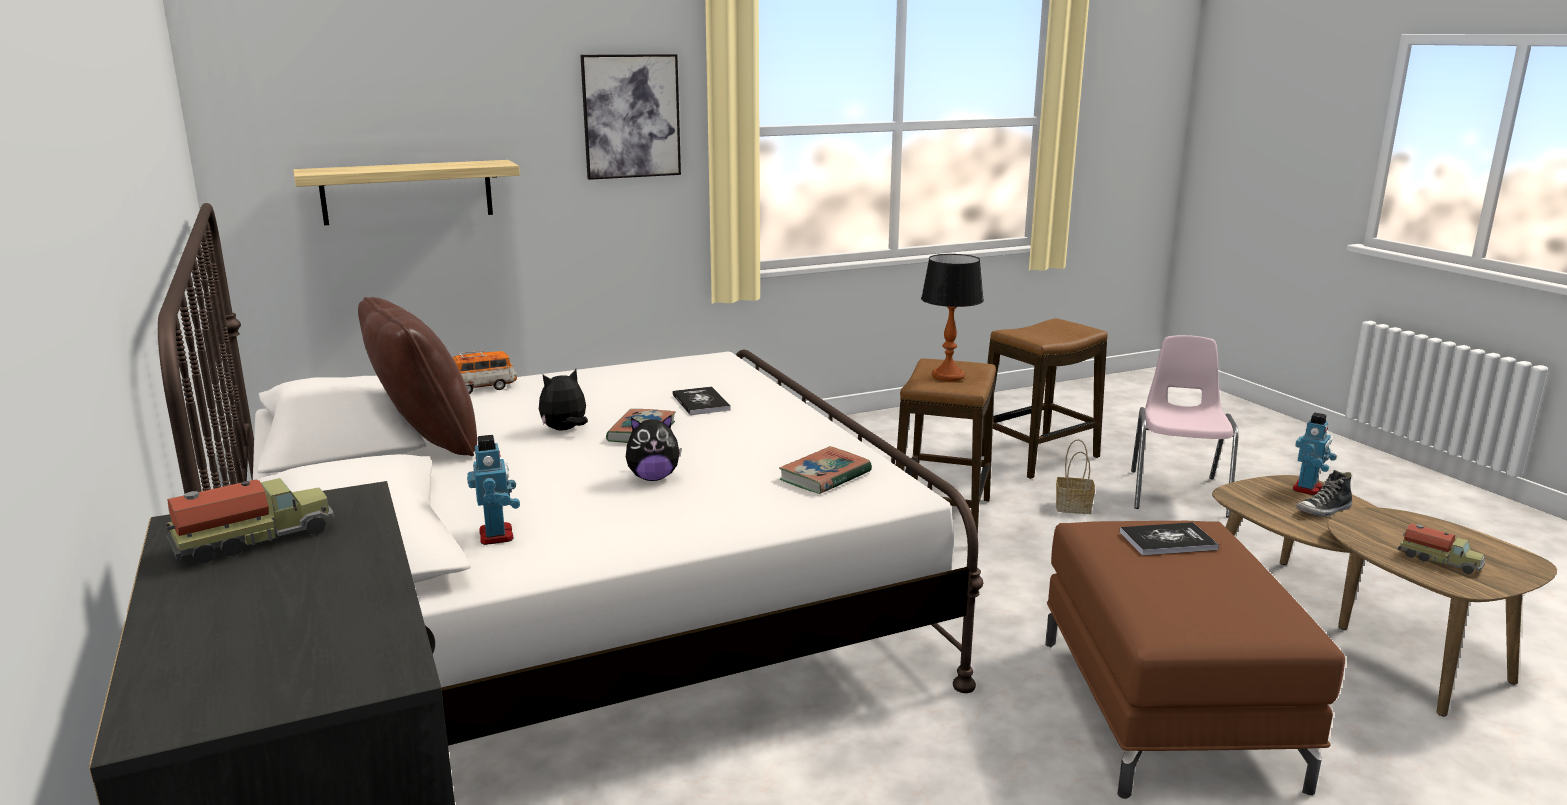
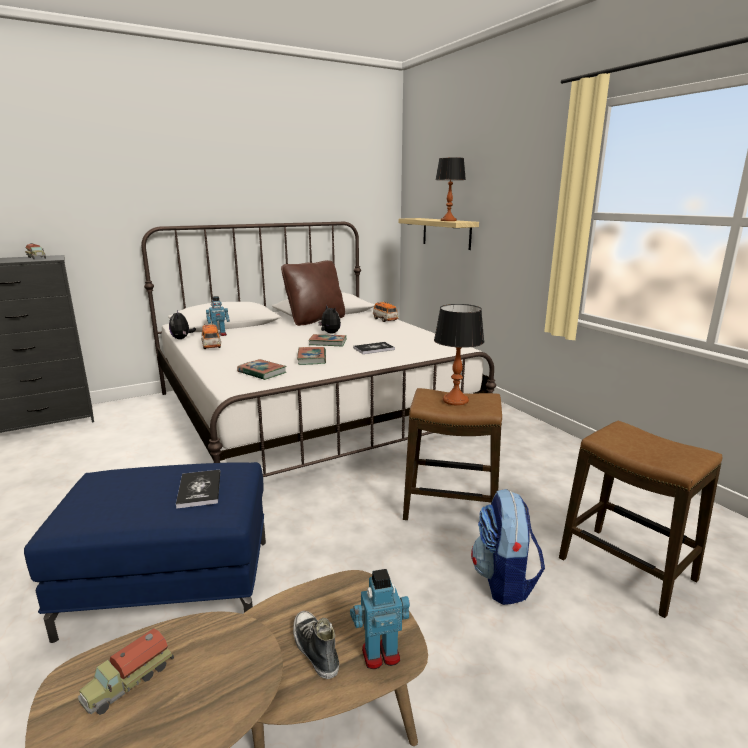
camera: 85 degrees right, 0 degrees up
picture [580,54,681,180] -> none
plush toy [626,415,682,481] -> plush toy moved to [169,311,196,339]
brown ottoman [1045,521,1345,799] -> blue ottoman [24,462,266,643]
basket [1056,439,1095,514] -> backpack [471,489,545,605]
pink chair [1131,335,1239,518] -> none
toy robot [1293,413,1337,495] -> toy robot turned 135 degrees clockwise [350,569,410,669]
none -> toy car [201,324,221,349]
none -> book [297,347,326,365]
none -> table lamp [436,157,466,221]

